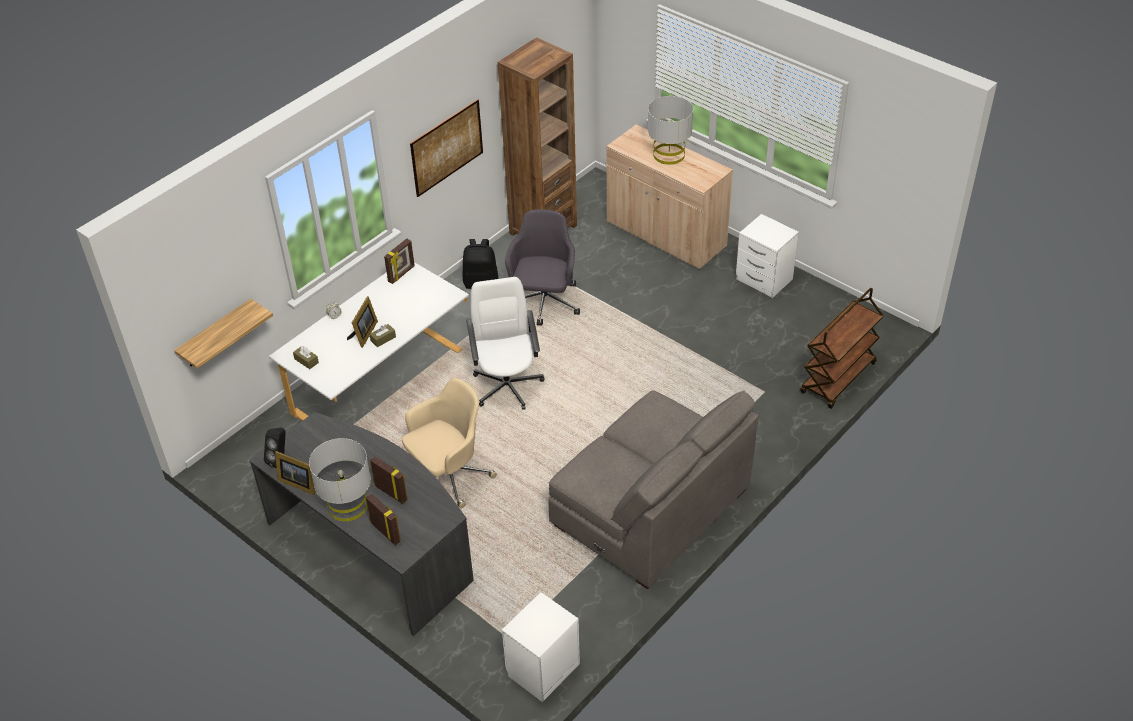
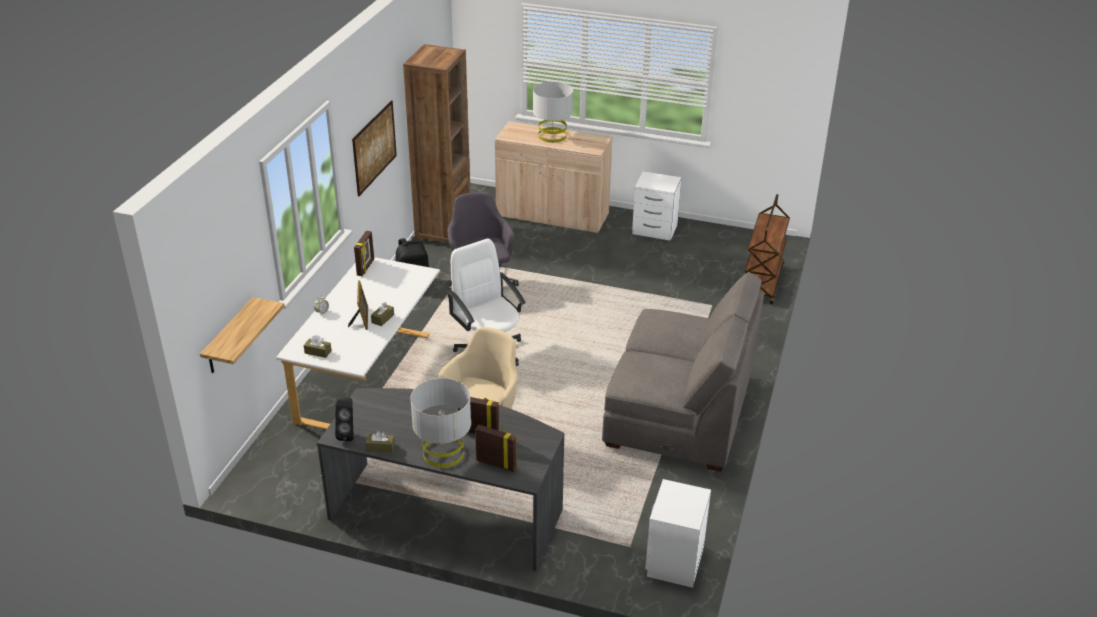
camera: 25 degrees left, 10 degrees down
picture frame [275,451,315,495] -> brown tissue box [365,431,395,453]

